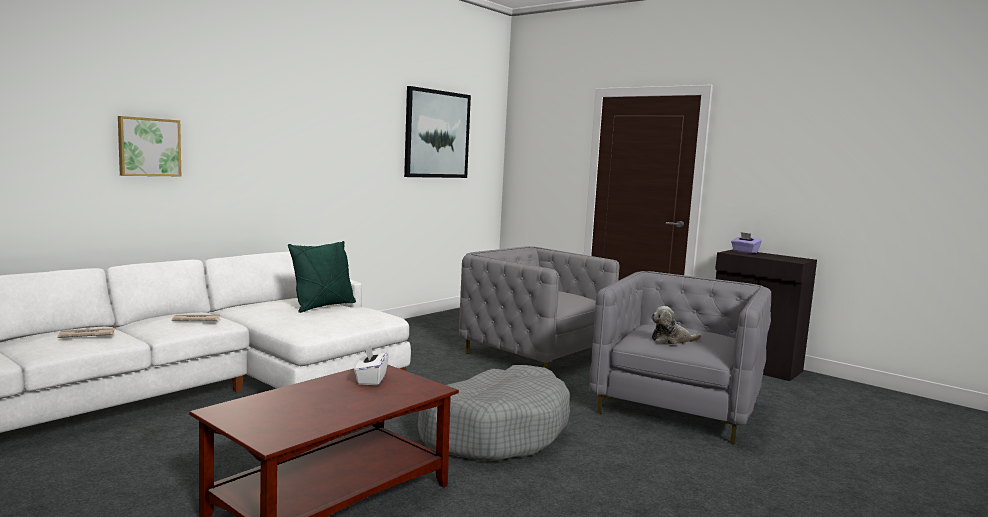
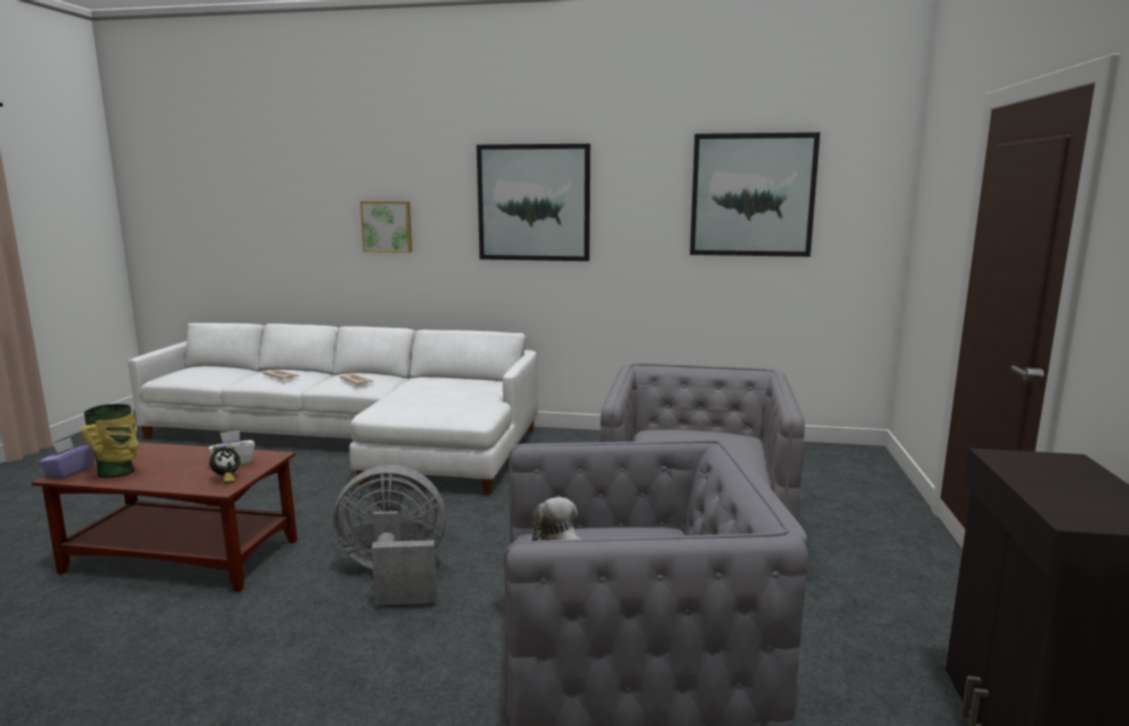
camera: 60 degrees right, 5 degrees up
green pillow [288,241,356,313] -> none
grey dog bed [418,365,570,461] -> grey fan [333,465,446,605]
purple tissue box [731,232,762,253] -> purple tissue box moved to [38,437,95,479]
none -> vase [80,404,140,478]
none -> alarm clock [210,446,240,483]
none -> picture [477,144,590,261]

